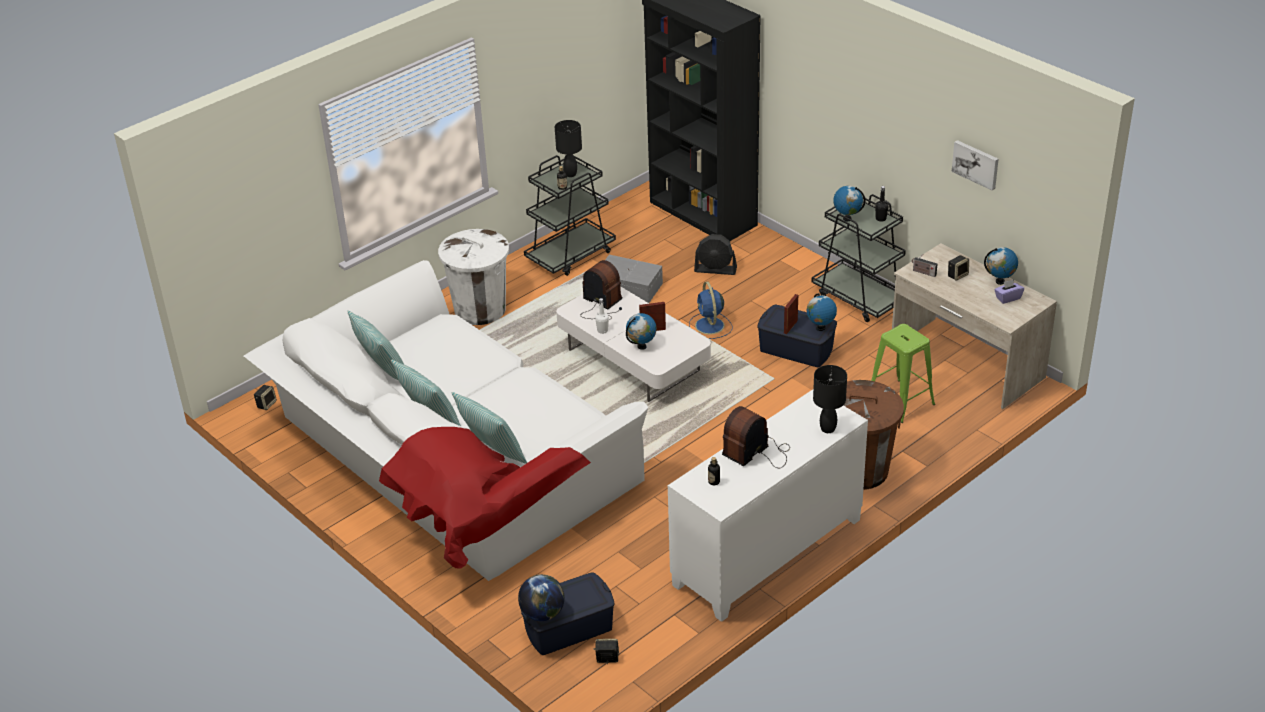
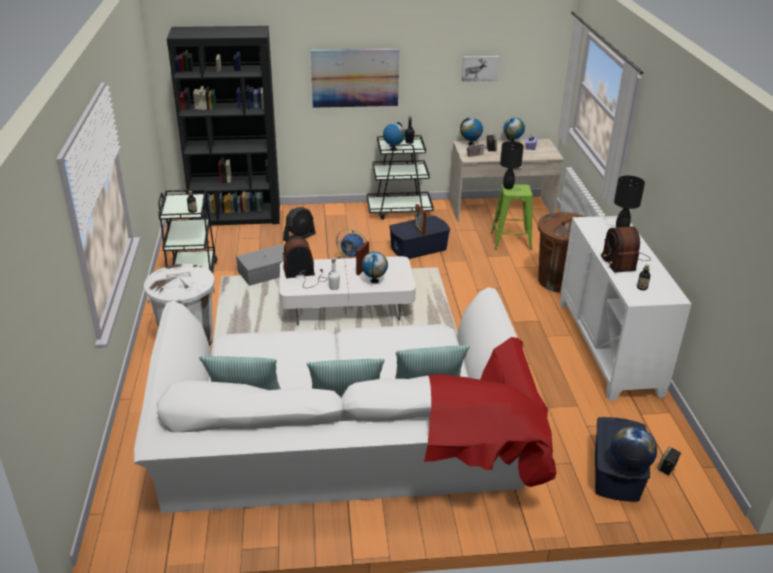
camera: 55 degrees left, 5 degrees down
speaker [254,385,277,410] -> none
black table lamp [555,120,582,177] -> black table lamp moved to [500,141,524,189]
globe [807,293,837,331] -> globe moved to [460,118,483,145]
none -> picture [311,49,399,108]

